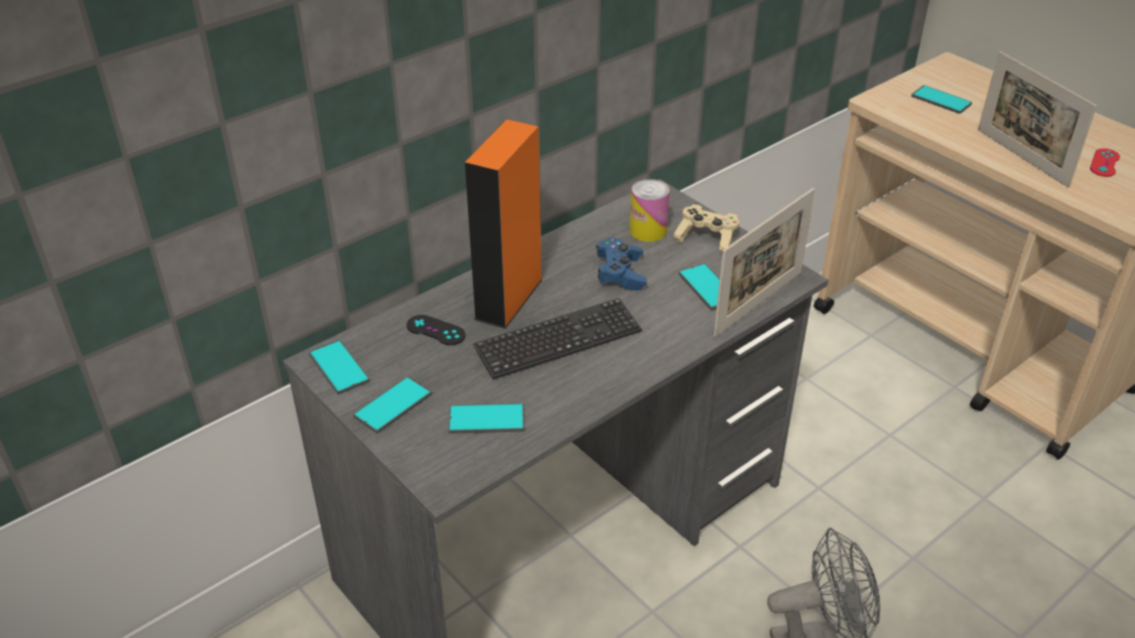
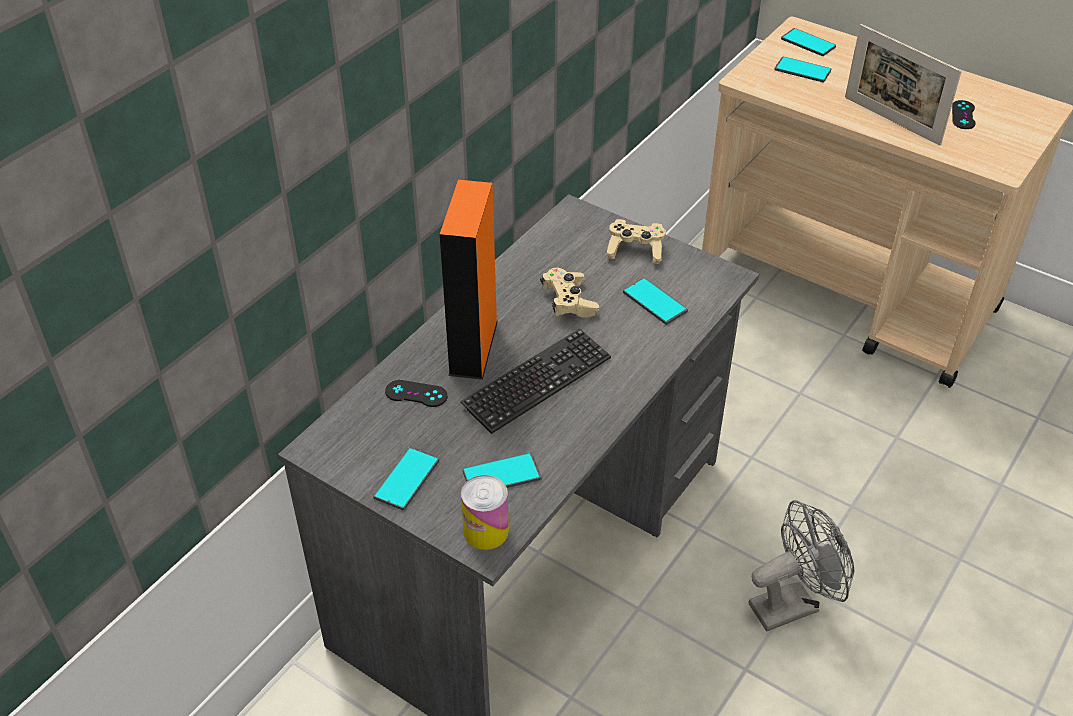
camera: 15 degrees left, 5 degrees up
phone [309,340,370,395] -> phone moved to [781,28,836,56]
blue game controller [596,237,647,291] -> beige game controller [540,268,599,318]
can [630,179,670,242] -> can moved to [461,475,509,550]
picture frame [714,188,815,337] -> none
red game controller [1090,148,1120,177] -> black game controller [952,100,976,129]

